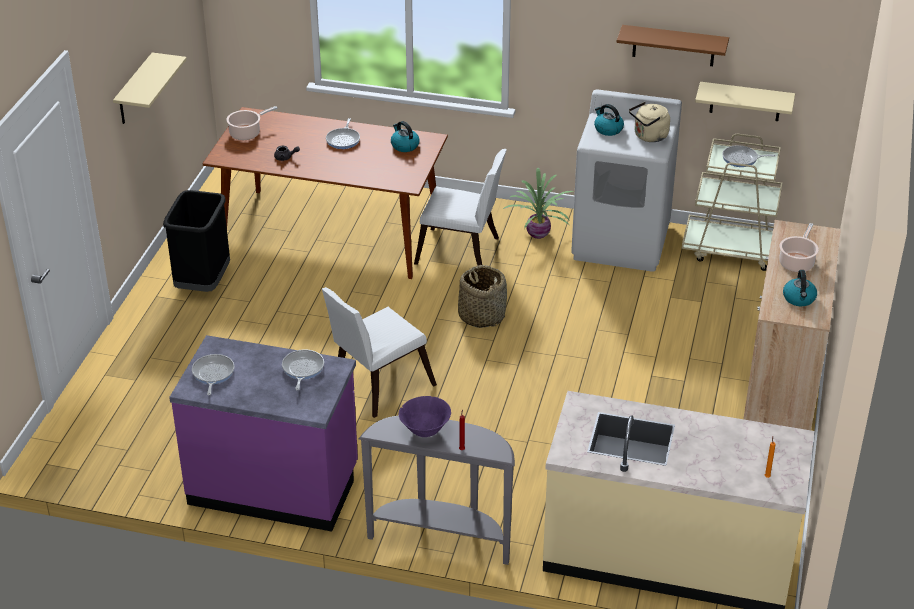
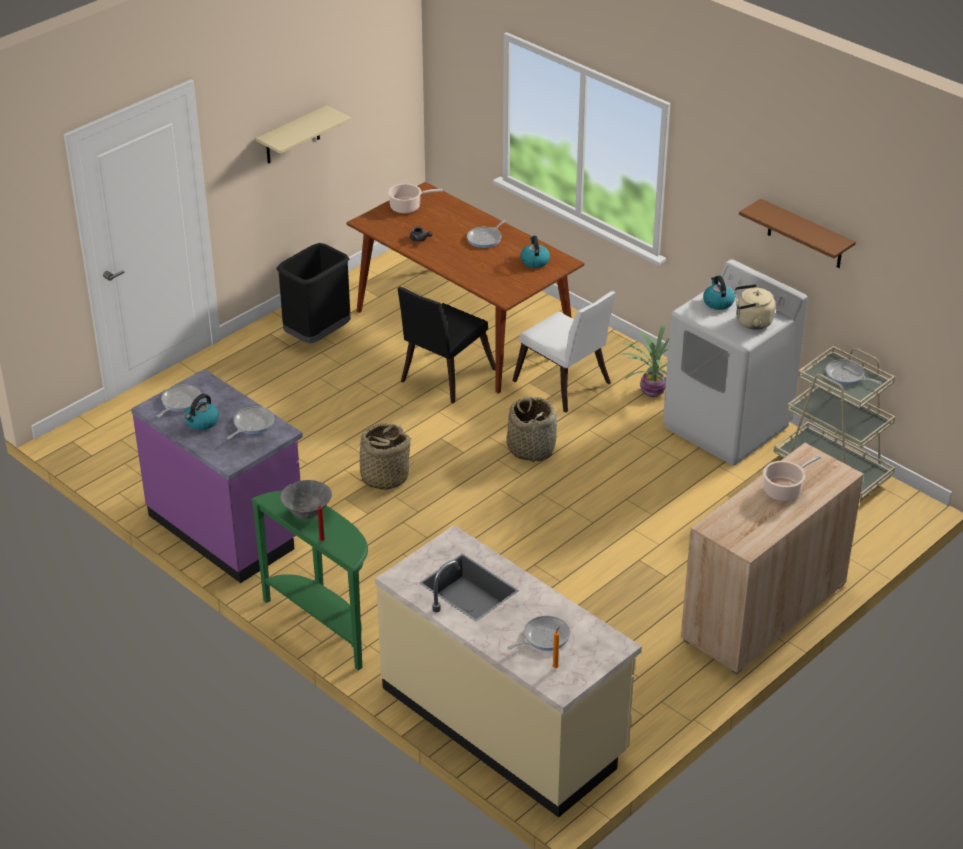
camera: 30 degrees right, 0 degrees up
white chair [322,287,437,418] -> basket [351,423,415,490]
grey console table [359,415,515,565] -> green console table [250,491,368,671]
purple bowl [399,396,451,437] -> grey bowl [280,480,332,519]
beige shelf [695,82,795,121] -> none
kettle [783,270,817,306] -> kettle moved to [185,394,219,430]
none -> black chair [397,287,495,403]
none -> frying pan [507,615,570,651]

